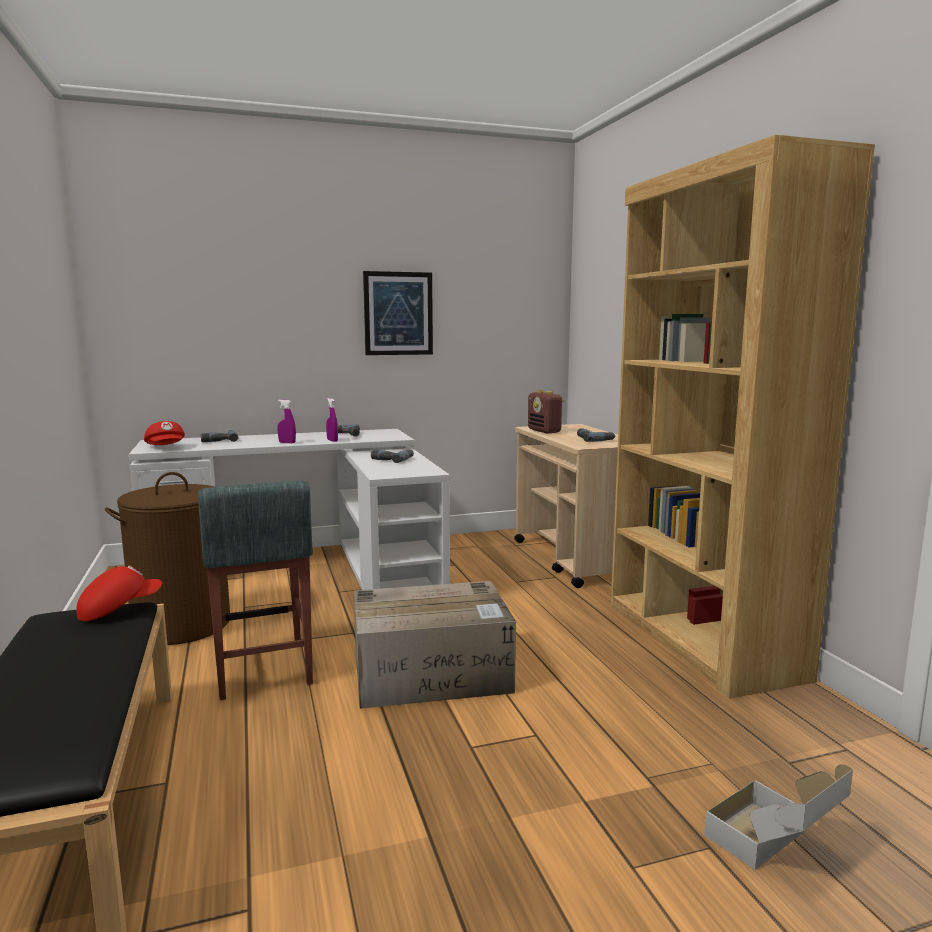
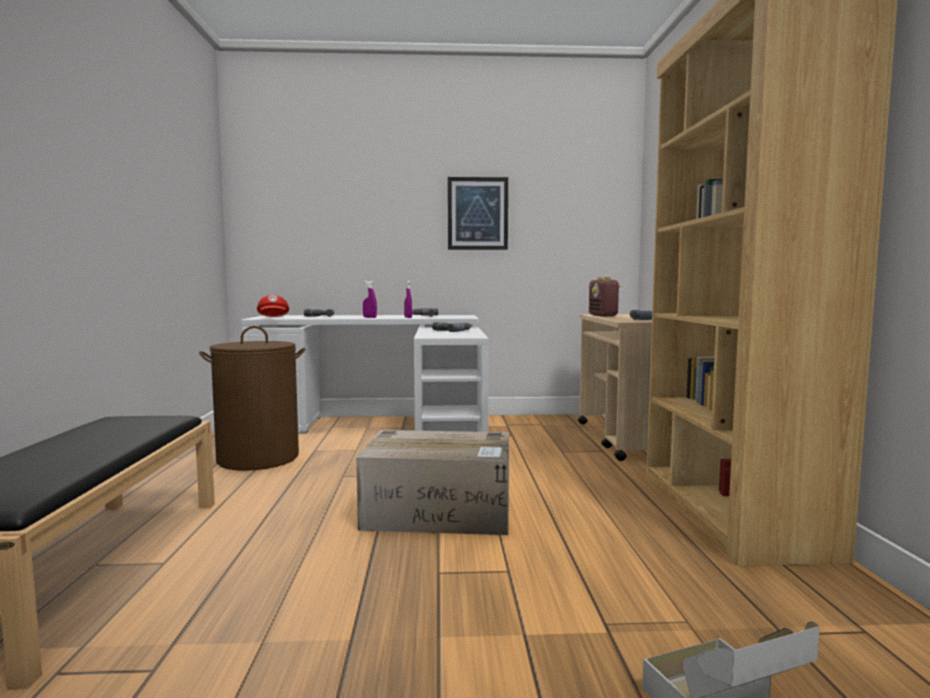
camera: 15 degrees right, 5 degrees down
red cap [76,566,162,621] -> none
grey stool [198,481,313,700] -> none

